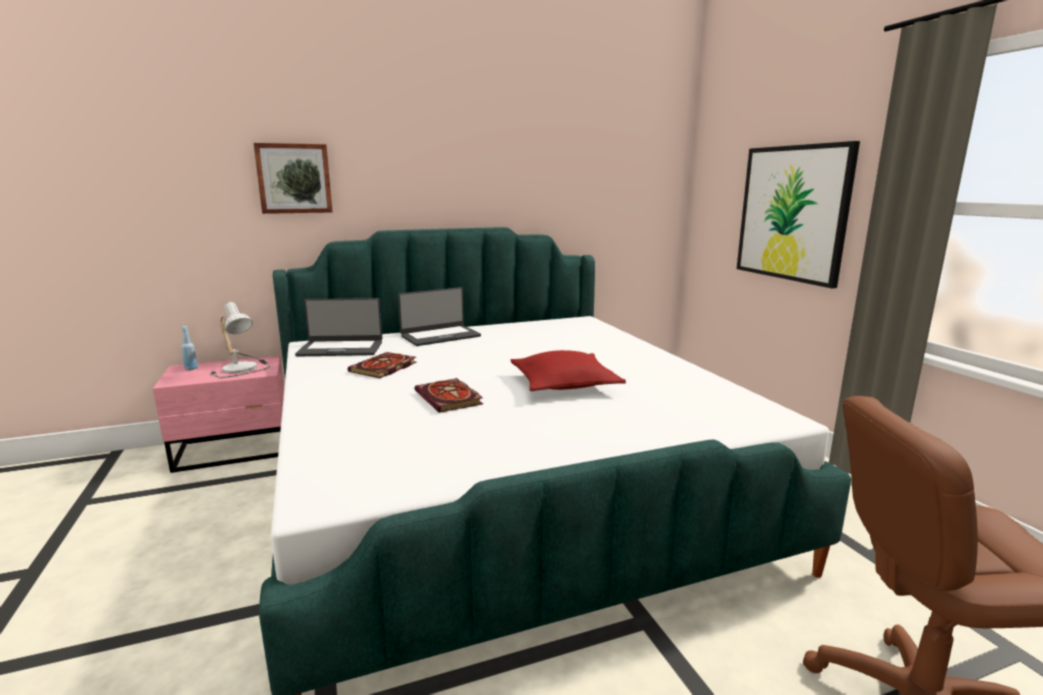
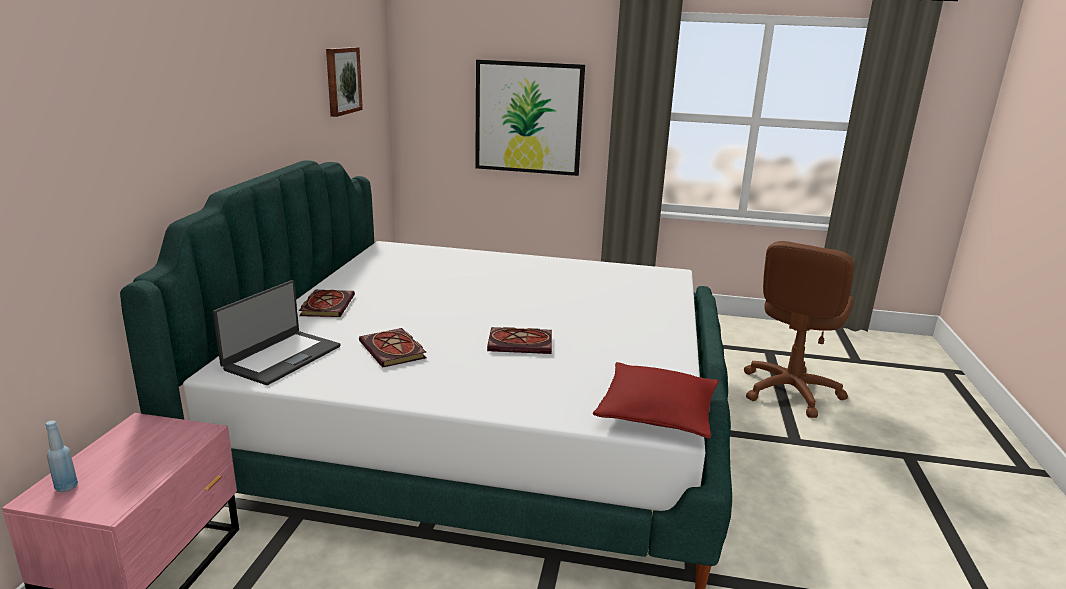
camera: 60 degrees left, 5 degrees up
table lamp [210,302,270,378] -> none
picture [254,143,333,214] -> picture moved to [326,47,363,117]
laptop [398,287,481,346] -> book [299,290,355,317]
red pillow [511,350,626,391] -> red pillow moved to [593,362,719,439]

